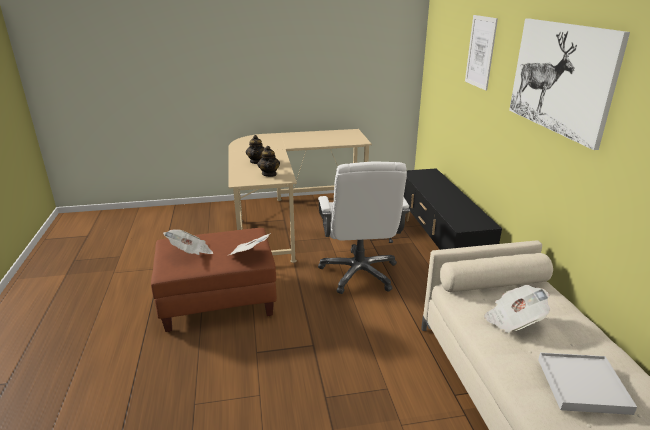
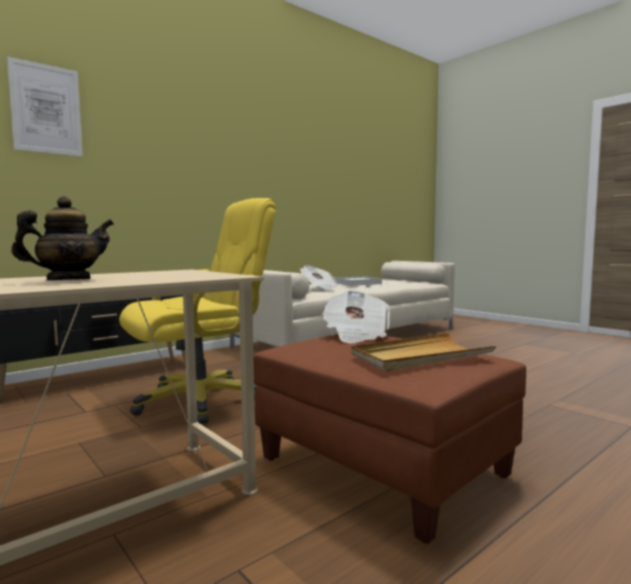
camera: 120 degrees left, 20 degrees down
newspaper [163,229,213,255] -> beige tray [351,333,496,371]
teapot [258,146,280,177] -> none
white office chair [318,162,410,294] -> yellow office chair [119,198,276,424]
picture [509,19,630,150] -> none

